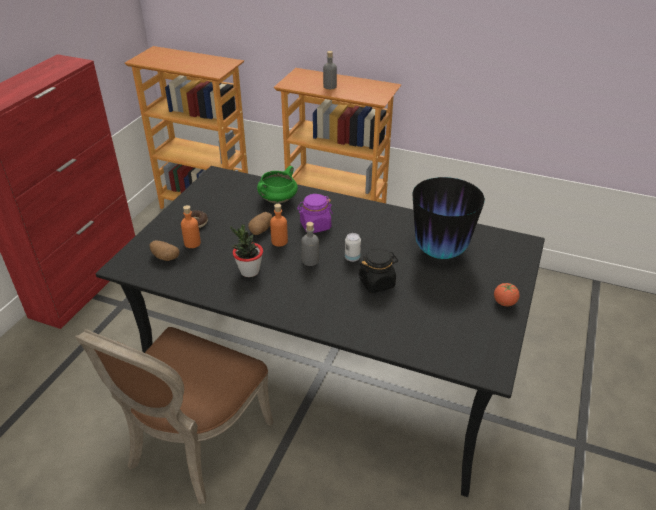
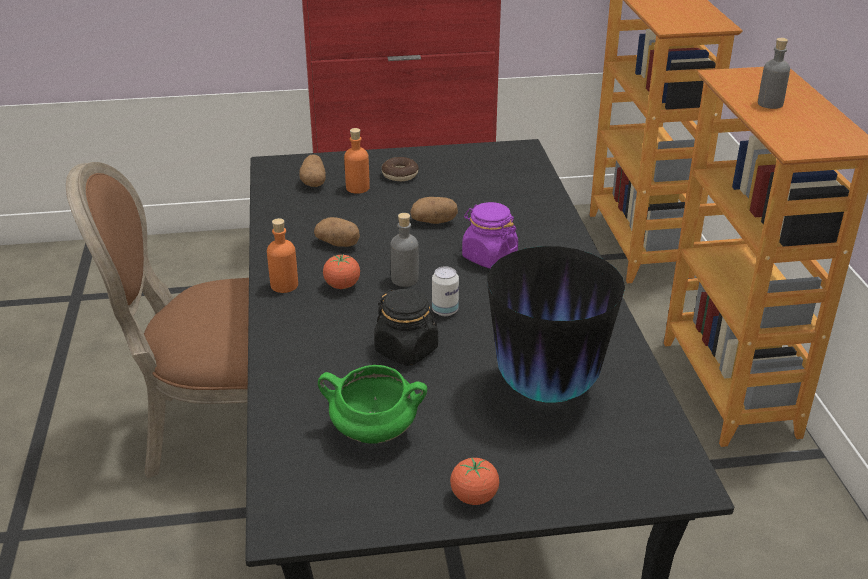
camera: 60 degrees right, 5 degrees down
potted plant [230,224,263,277] -> potato [314,217,360,247]
green cooking pot [257,166,298,204] -> green cooking pot moved to [318,365,427,444]
orange bottle [270,204,288,247] -> orange bottle moved to [267,218,298,293]
none -> tomato [323,254,360,289]

